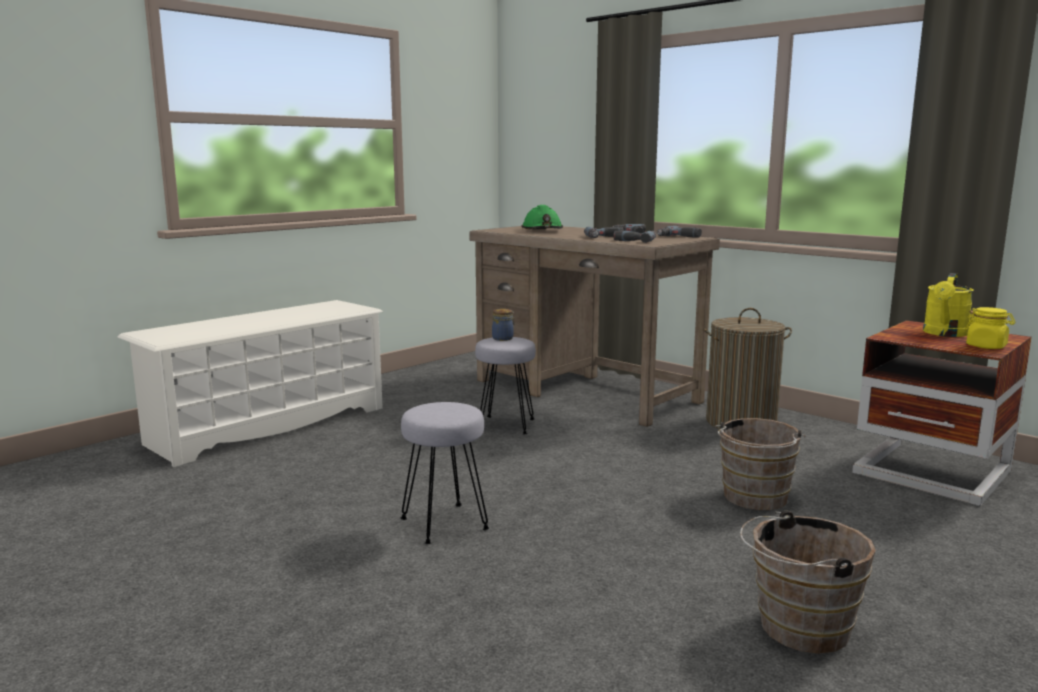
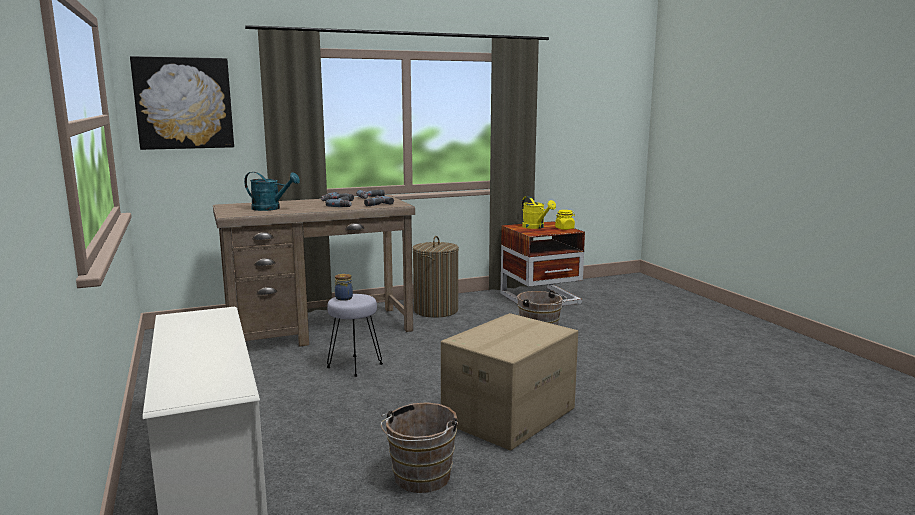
camera: 65 degrees left, 0 degrees up
grey stool [401,402,489,544] -> cardboard box [441,313,578,450]
green hard hat [521,205,563,230] -> turquoise watering can [244,172,300,211]
brown bucket [740,511,876,653] -> brown bucket moved to [381,402,458,493]
none -> picture [130,56,234,150]

